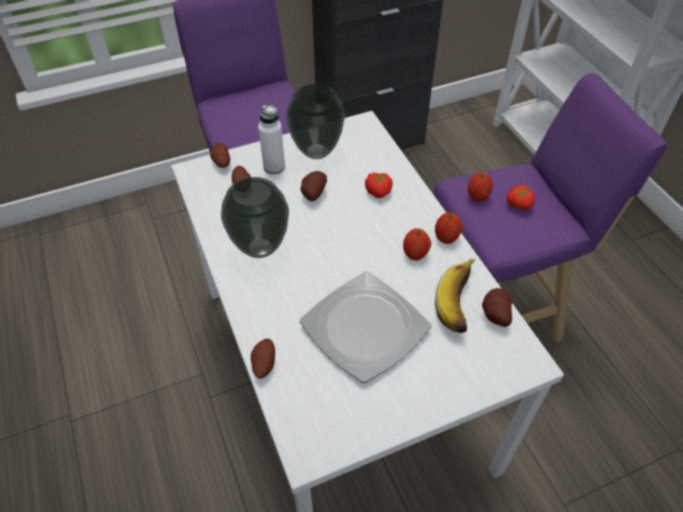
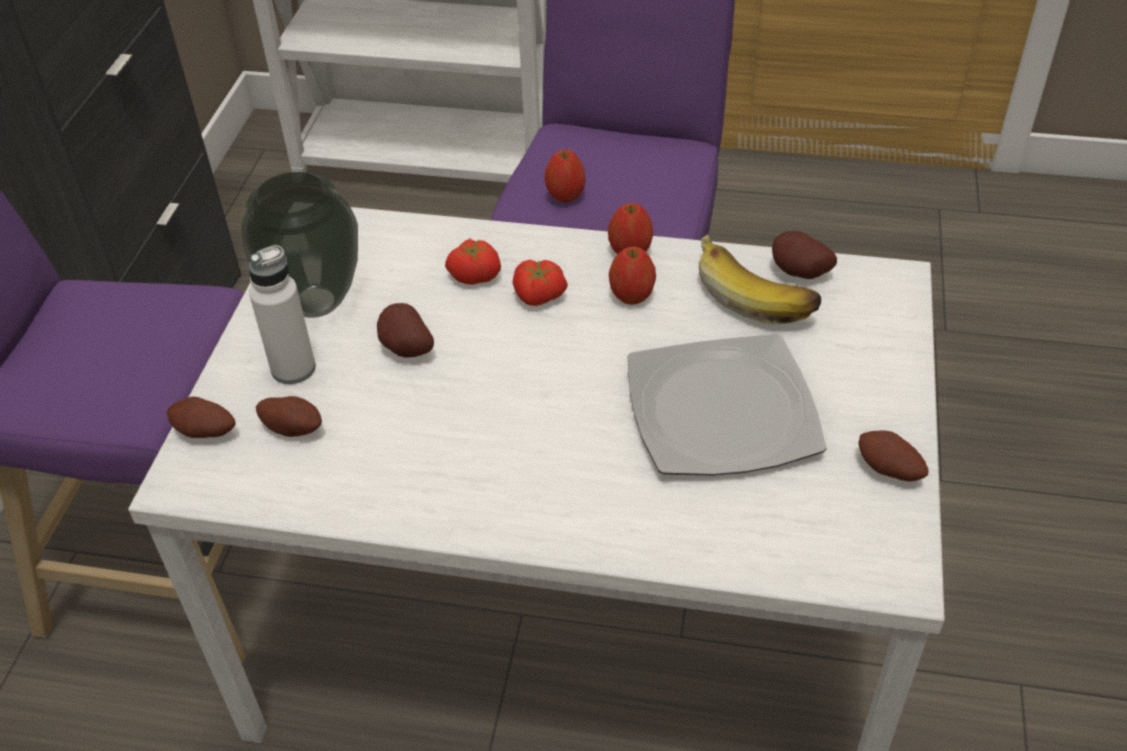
camera: 55 degrees left, 5 degrees down
vase [221,177,289,258] -> none
potato [251,338,275,379] -> potato moved to [858,430,929,481]
tomato [507,185,535,210] -> tomato moved to [512,260,568,306]

